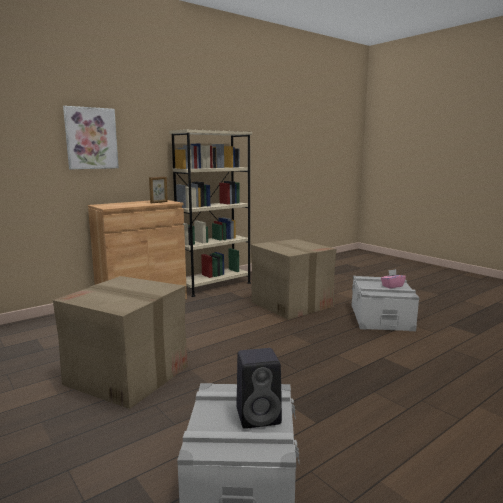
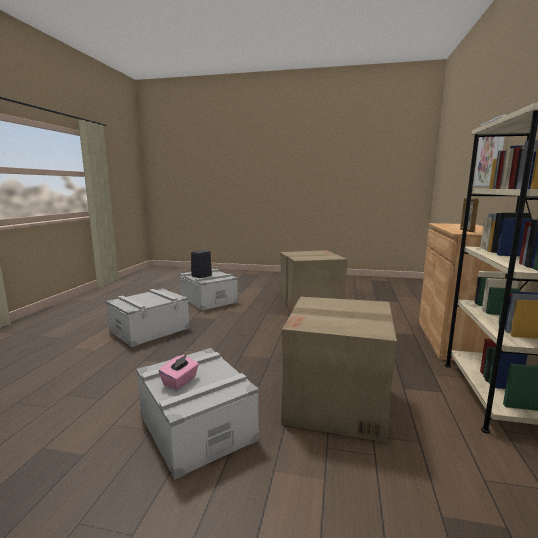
camera: 140 degrees right, 0 degrees up
none -> grey storage box [106,289,190,347]

